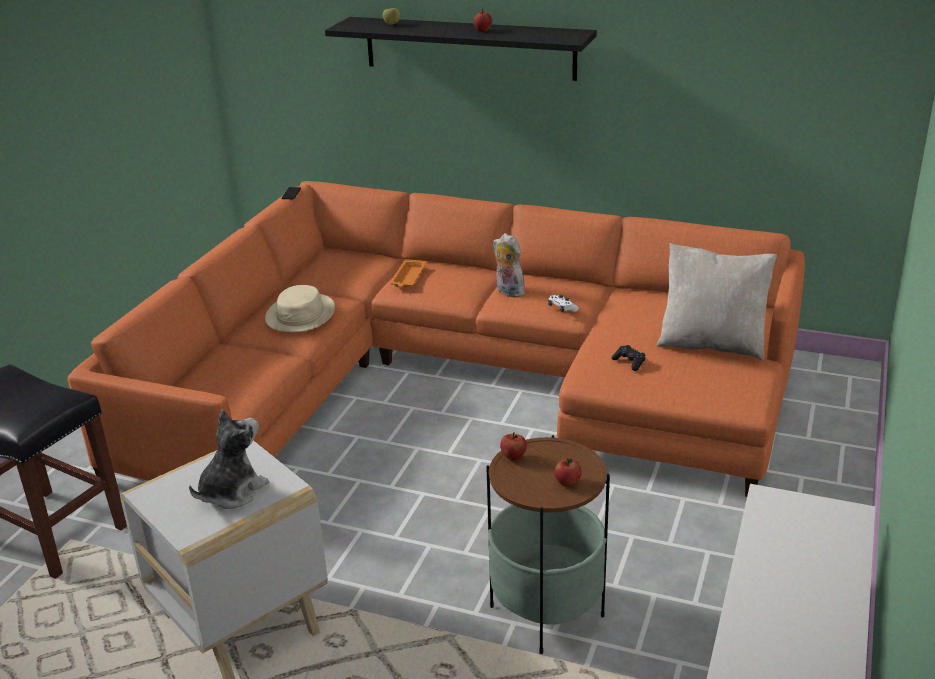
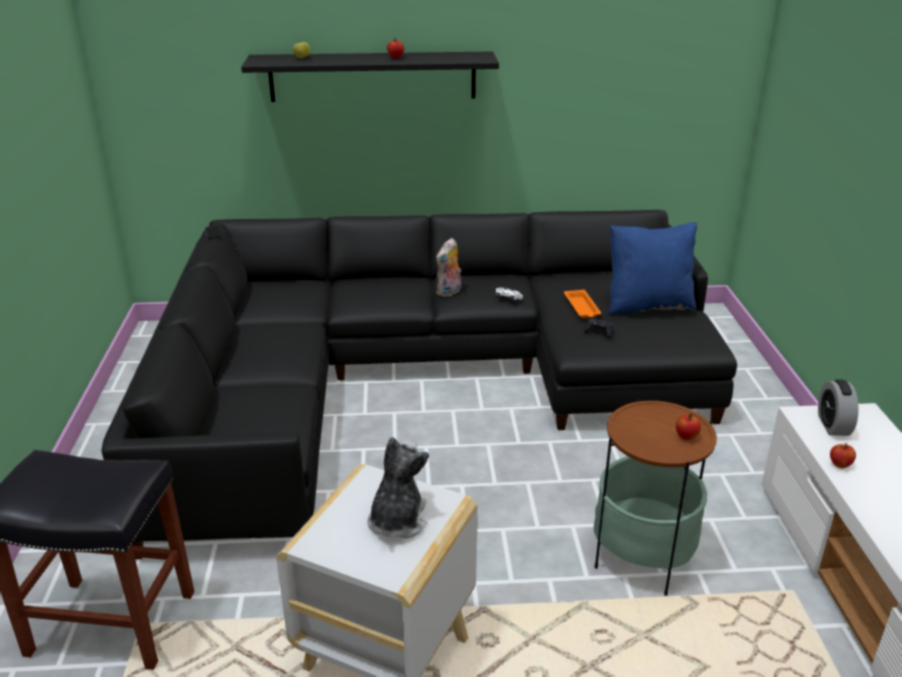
camera: 25 degrees left, 0 degrees up
orange sofa [68,181,805,497] -> black sofa [102,210,737,559]
beige hat [265,285,335,332] -> none
orange tray [390,259,427,288] -> orange tray moved to [564,290,601,318]
plush toy [493,233,525,297] -> plush toy turned 75 degrees counterclockwise [436,238,461,297]
apple [500,432,527,460] -> apple moved to [830,443,856,468]
beige pillow [656,243,777,361] -> blue pillow [608,222,697,315]
none -> alarm clock [818,379,859,436]

